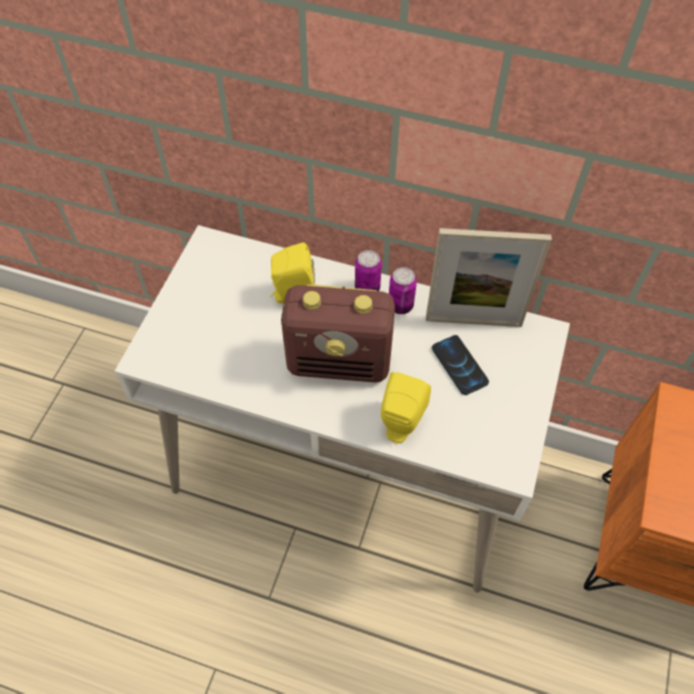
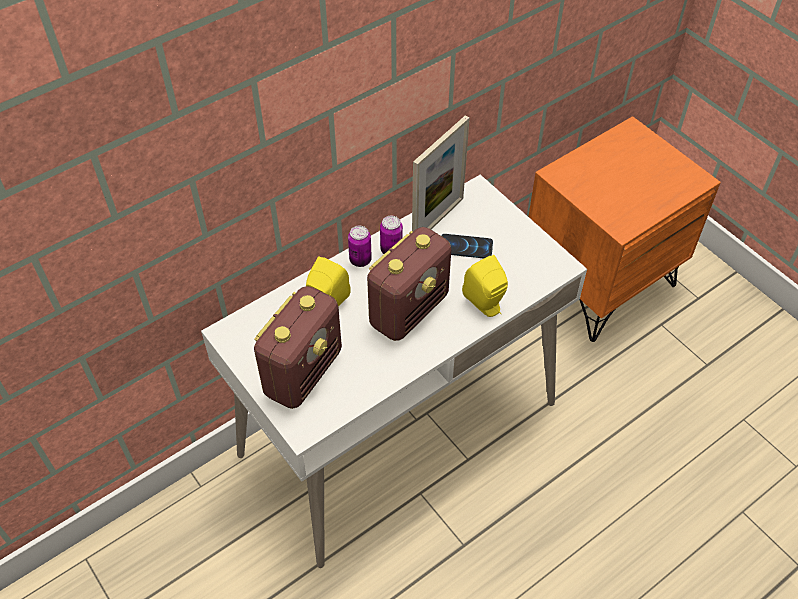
camera: 55 degrees left, 5 degrees down
none -> radio [254,286,342,409]

